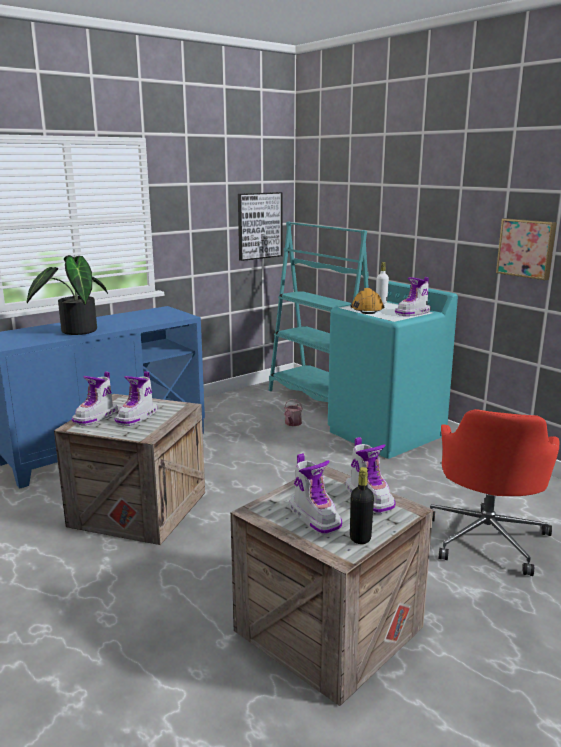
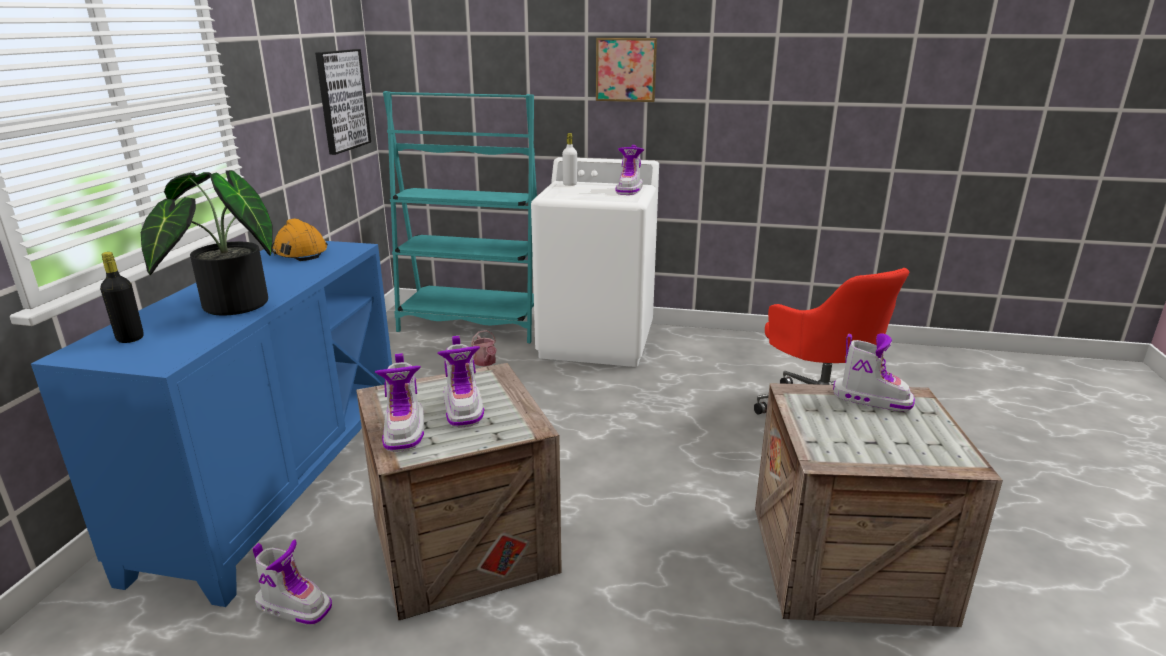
camera: 40 degrees left, 5 degrees up
boot [289,453,342,535] -> boot moved to [253,540,332,625]
turquoise washing machine [328,281,458,459] -> white washing machine [531,157,659,367]
orange hard hat [350,288,385,314] -> orange hard hat moved to [272,219,328,261]
black bottle [350,467,374,544] -> black bottle moved to [100,252,144,343]
picture [496,218,557,280] -> picture moved to [596,38,657,102]

